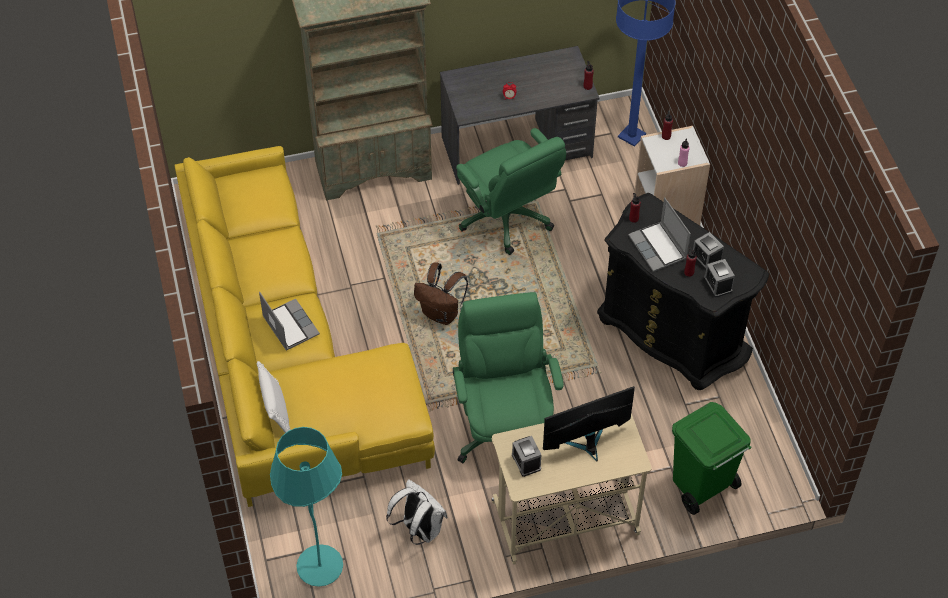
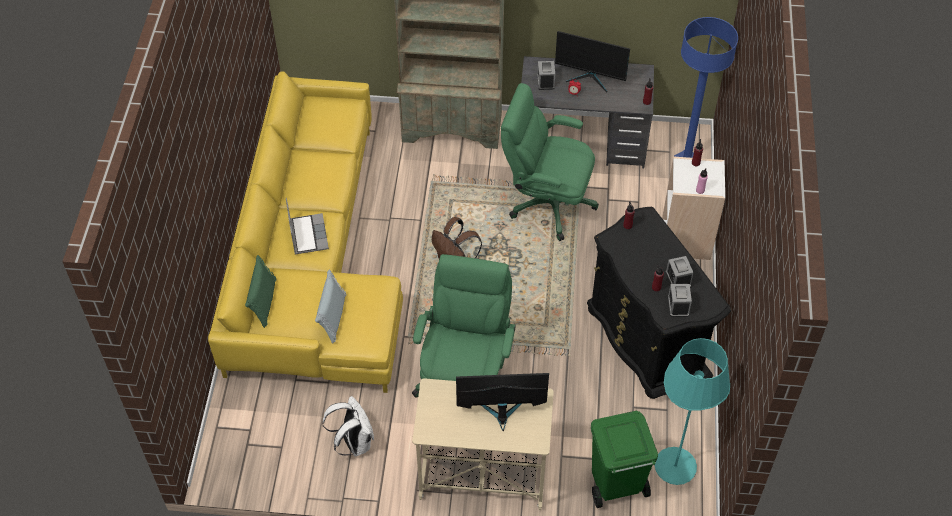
camera: 20 degrees right, 0 degrees up
white pillow [257,361,291,433] -> green pillow [245,255,277,328]
turquoise floor lamp [270,427,343,587] -> turquoise floor lamp moved to [654,338,730,485]
green office chair [456,128,566,255] -> green office chair turned 120 degrees clockwise [501,83,599,241]
alarm clock [512,436,541,477] -> alarm clock moved to [537,61,555,90]
laptop [628,197,691,272] -> none
none -> blue pillow [315,270,346,344]
none -> monitor [555,31,630,93]

